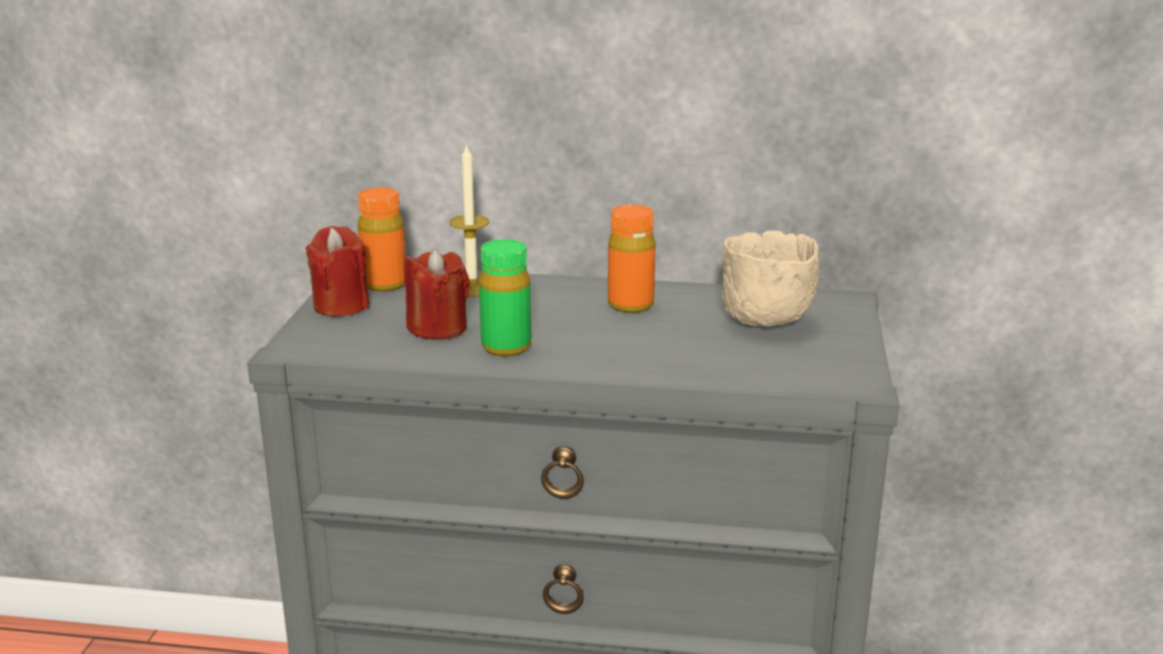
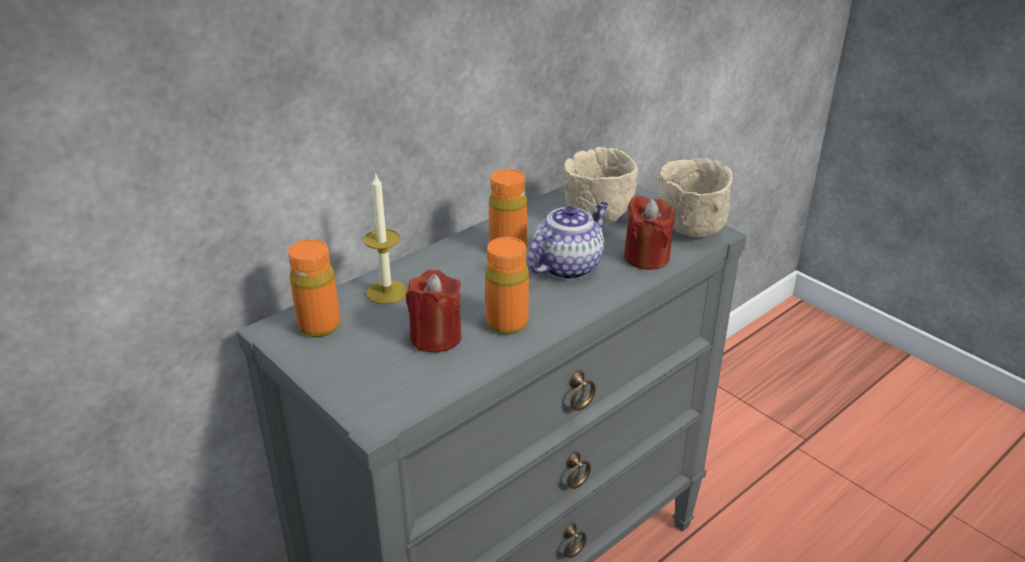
camera: 50 degrees left, 10 degrees up
red candle [305,226,370,317] -> red candle moved to [624,195,675,270]
green bottle [479,239,531,357] -> orange bottle [485,237,529,334]
none -> teapot [527,202,609,280]
none -> beige bowl [658,158,733,237]

